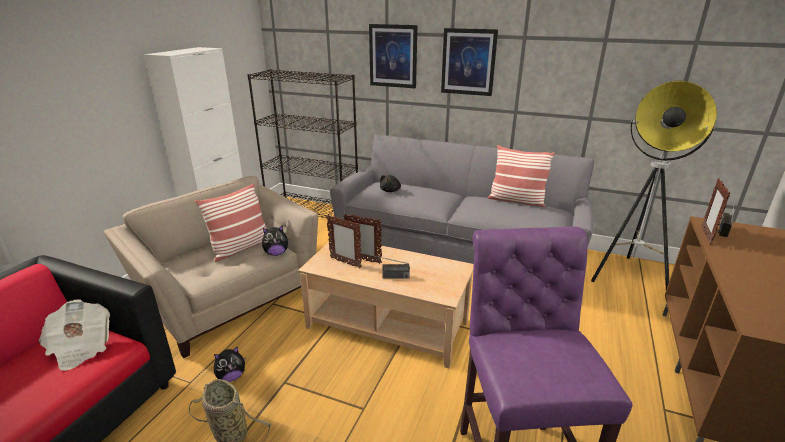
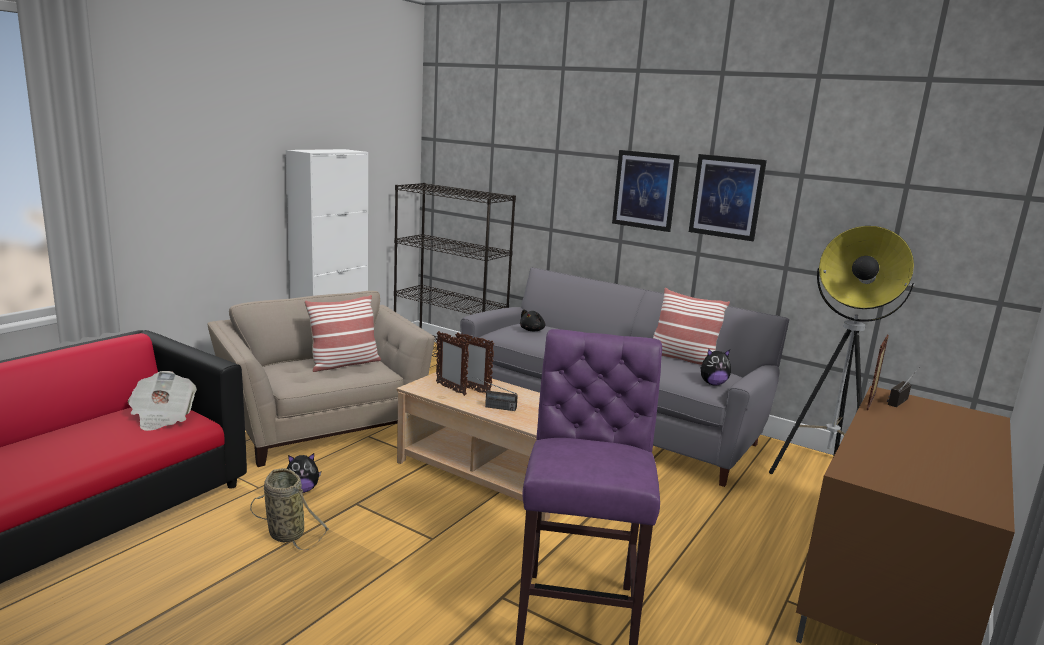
camera: 10 degrees right, 10 degrees down
plush toy [262,225,290,256] -> plush toy moved to [700,349,731,386]
picture [369,24,417,88] -> picture moved to [689,154,767,241]

